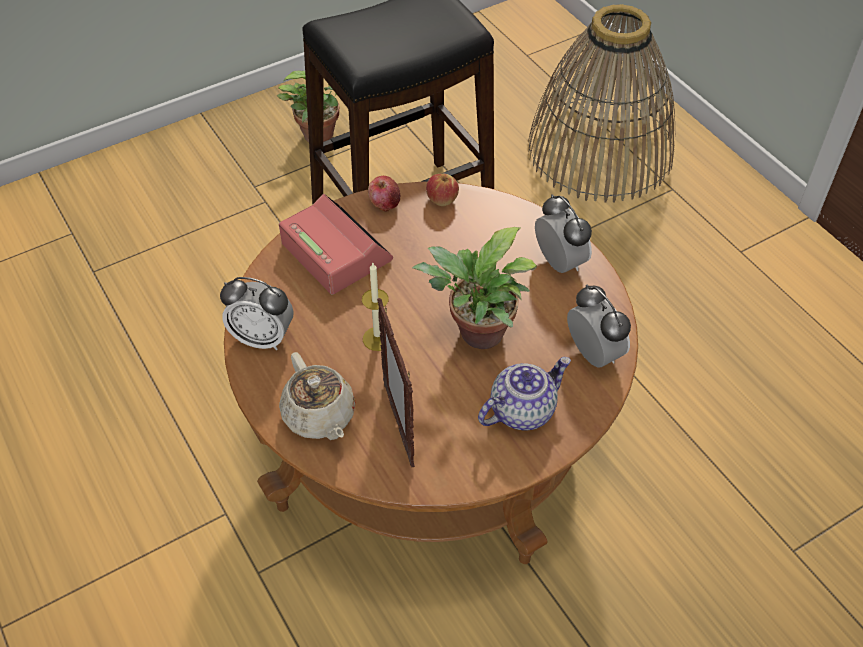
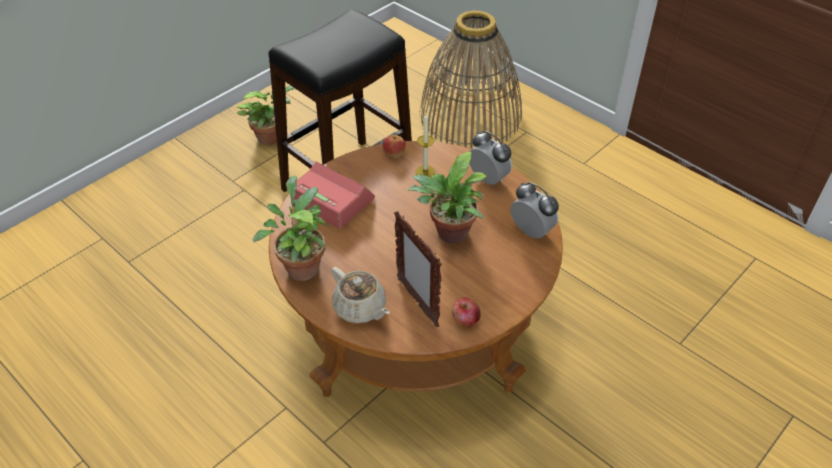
camera: 15 degrees left, 5 degrees down
alarm clock [220,277,294,350] -> potted plant [253,176,327,281]
candle [362,263,389,351] -> candle moved to [416,114,435,177]
apple [368,176,400,212] -> apple moved to [452,297,481,328]
teapot [478,357,571,430] -> none

